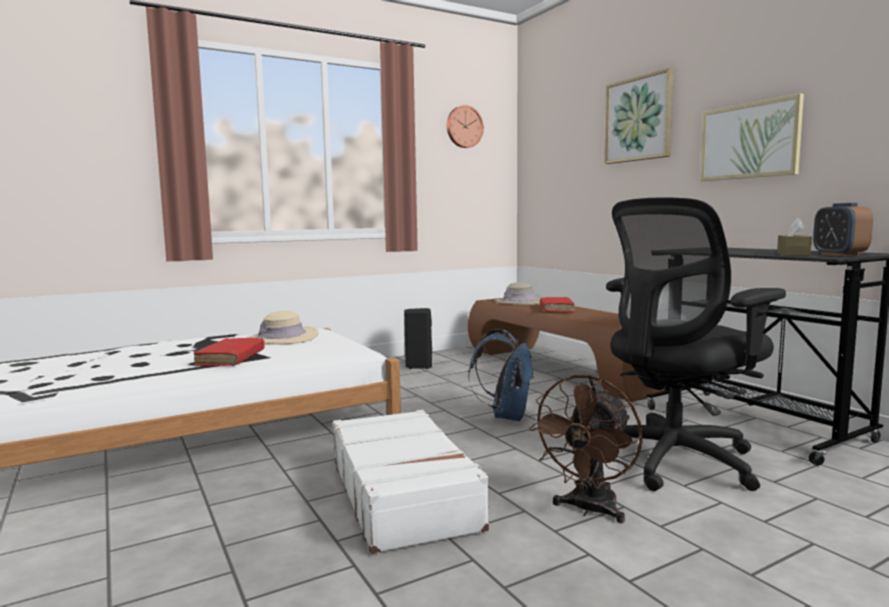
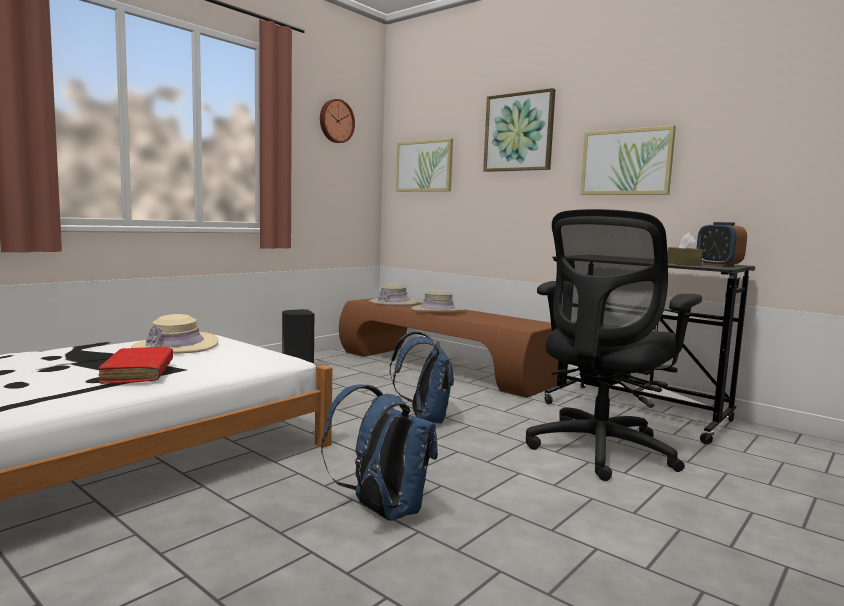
camera: 20 degrees left, 0 degrees up
white suitcase [333,410,489,554] -> blue backpack [321,384,438,521]
brown fan [528,375,643,523] -> none
red book [540,297,575,313] -> beige hat [411,290,465,312]
none -> picture [396,138,453,192]

